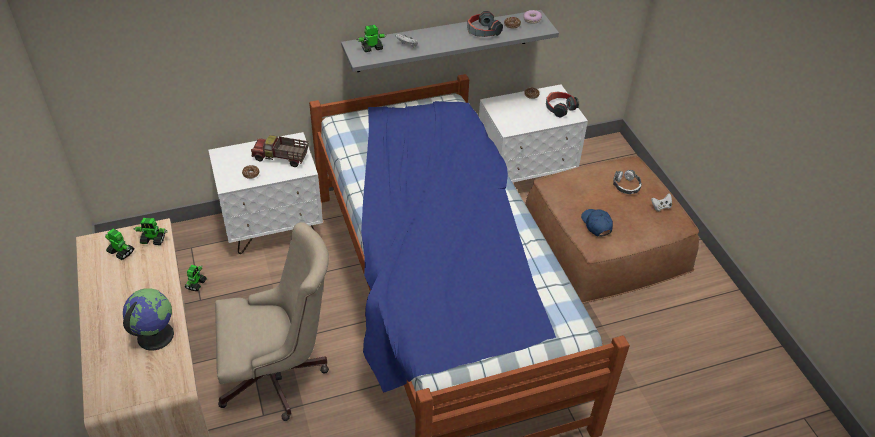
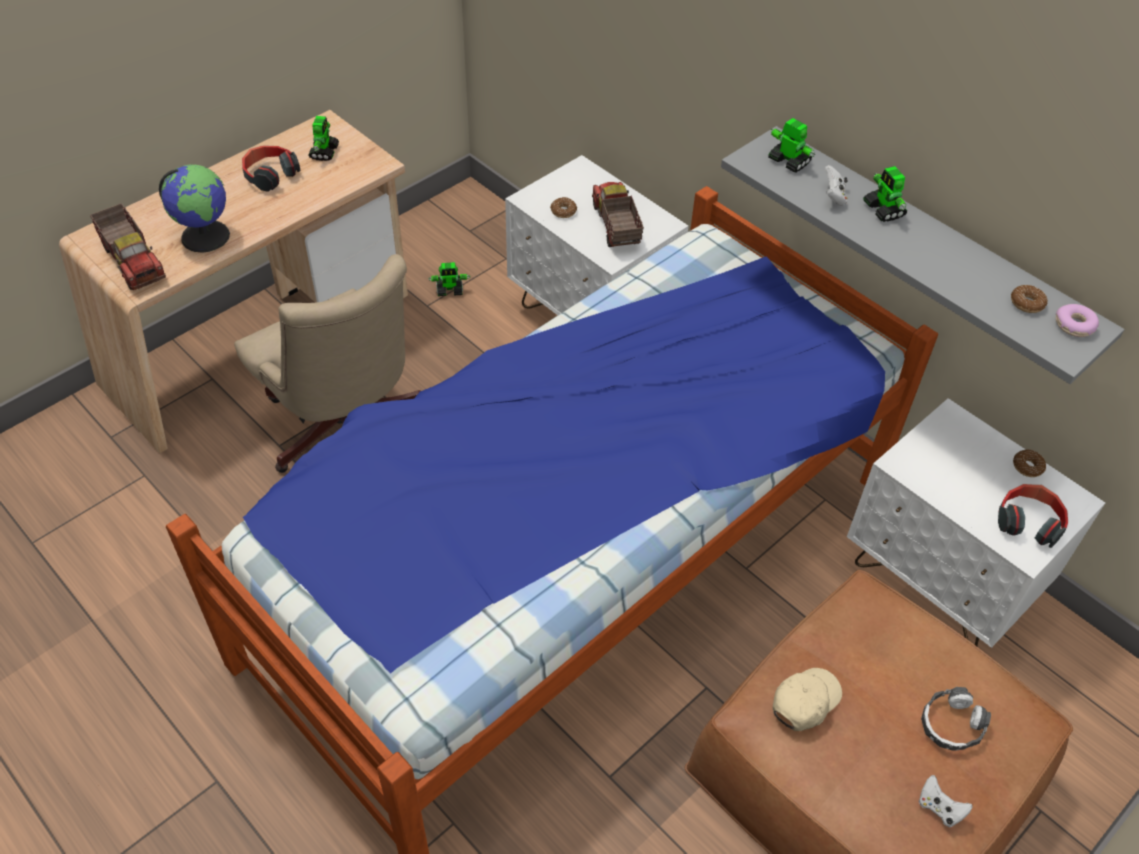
camera: 65 degrees right, 5 degrees up
toy robot [134,218,167,245] -> toy robot moved to [863,166,907,222]
headphones [467,11,503,37] -> headphones moved to [242,145,300,192]
blue cap [581,209,613,237] -> beige cap [773,668,842,731]
none -> toy truck [90,203,166,290]

